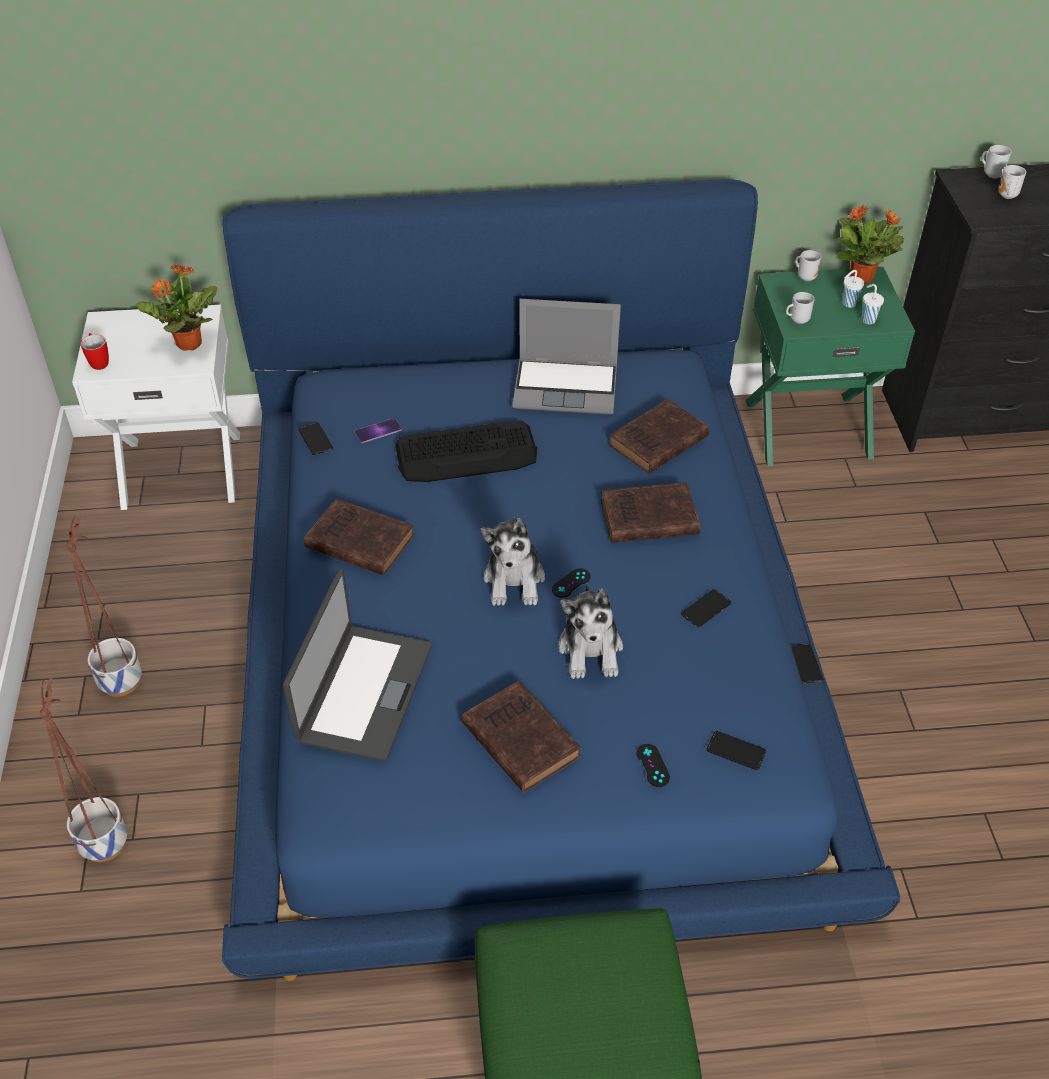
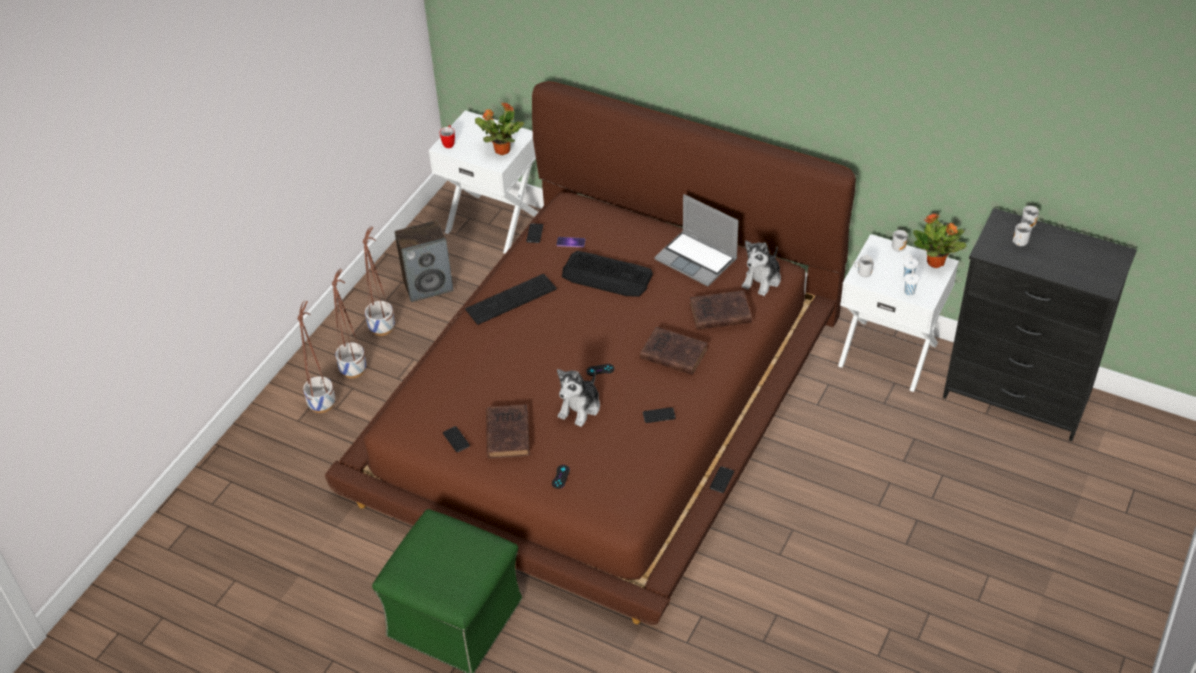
camera: 35 degrees right, 0 degrees up
blue bed [222,179,900,981] -> brown bed [325,81,856,625]
laptop [283,569,432,762] -> none
brown book [304,498,415,576] -> keyboard [465,274,557,325]
plush toy [481,517,545,606] -> plush toy moved to [742,241,781,296]
phone [707,731,766,770] -> phone moved to [443,426,470,452]
green nightstand [746,267,915,466] -> white nightstand [838,234,959,392]
none -> planter [332,268,366,379]
none -> speaker [395,220,454,302]

